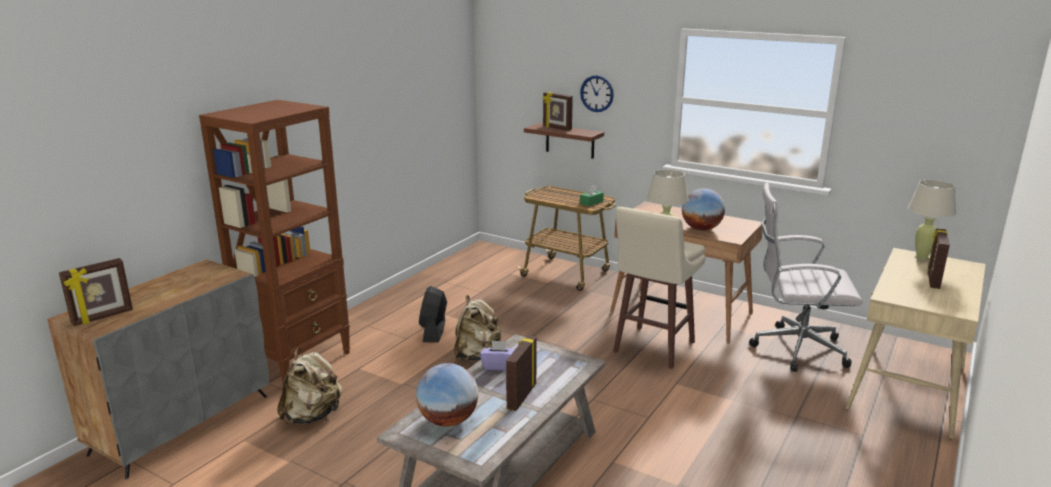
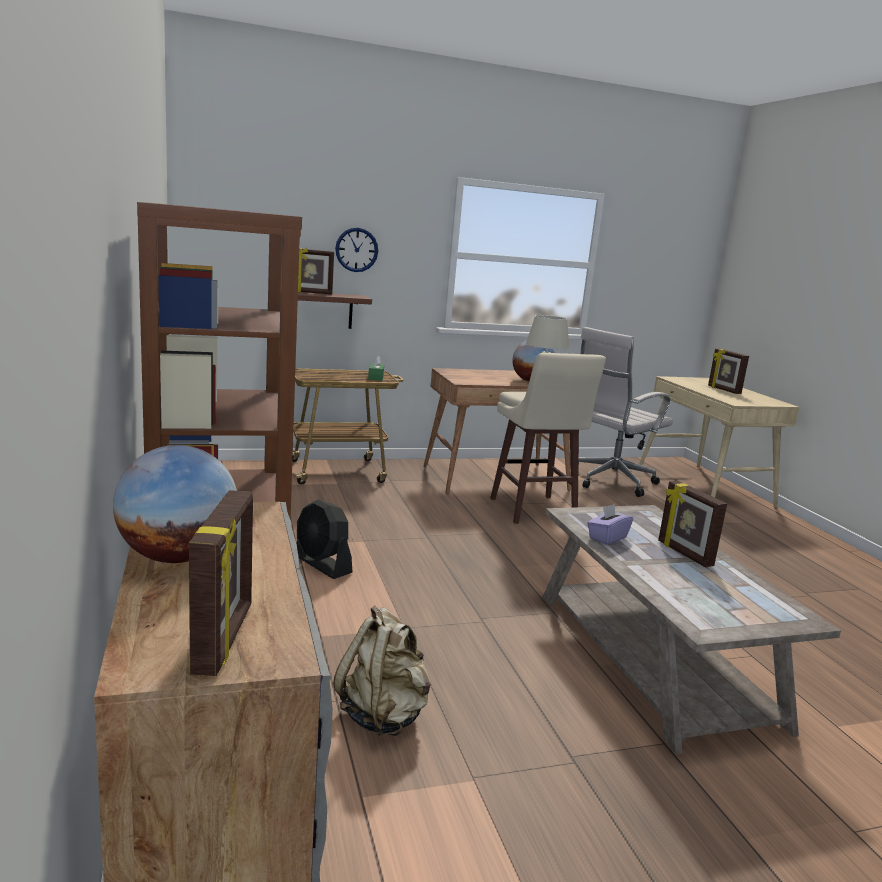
camera: 50 degrees left, 5 degrees down
globe [416,363,478,427] -> globe moved to [113,445,237,563]
beige backpack [454,295,501,361] -> none
beige table lamp [908,180,956,260] -> none

